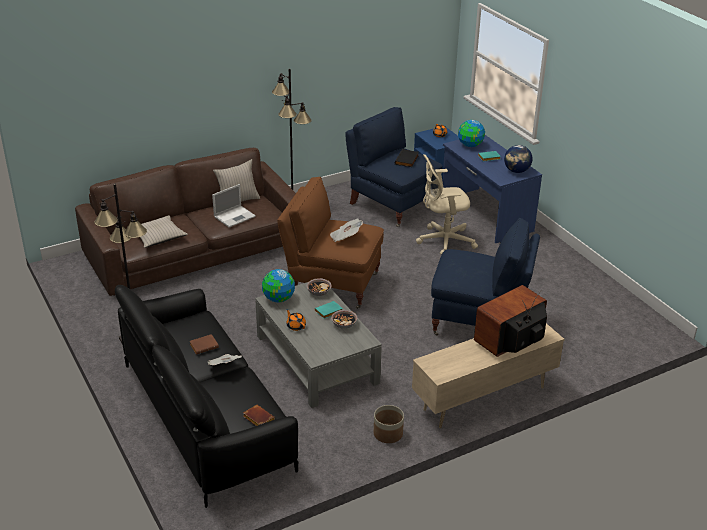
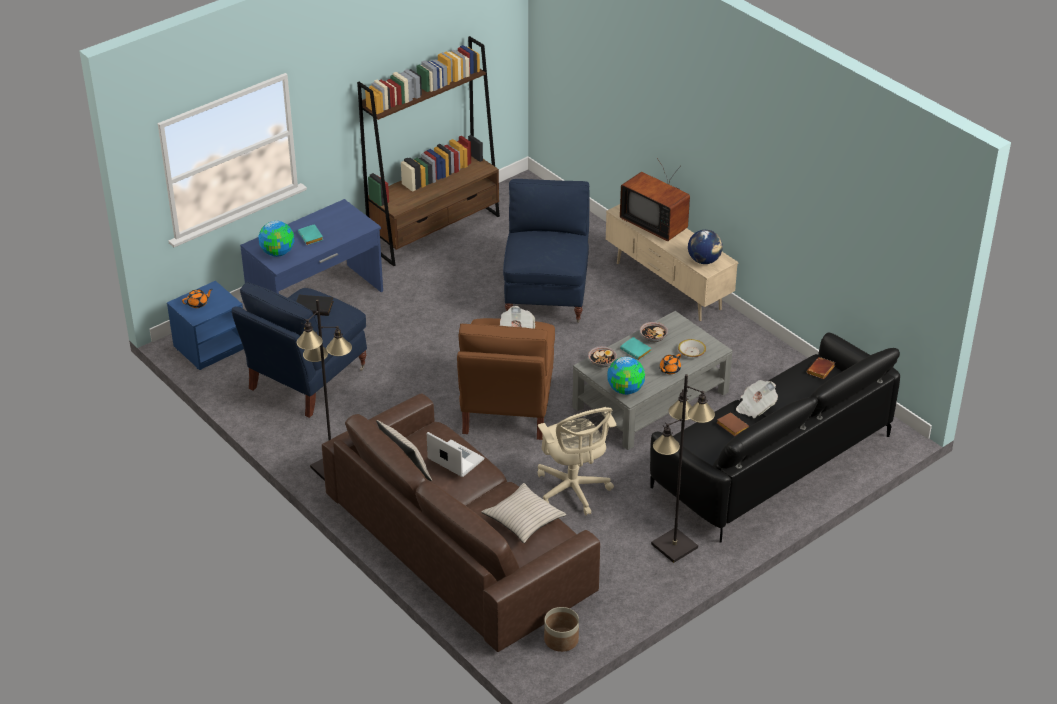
camera: 100 degrees left, 5 degrees up
planter [374,405,404,443] -> planter moved to [544,607,579,652]
beige office chair [416,154,478,255] -> beige office chair moved to [538,407,616,515]
globe [504,145,533,173] -> globe moved to [688,230,723,264]
none -> brown bookcase [357,36,500,266]
none -> bowl [678,339,706,357]

